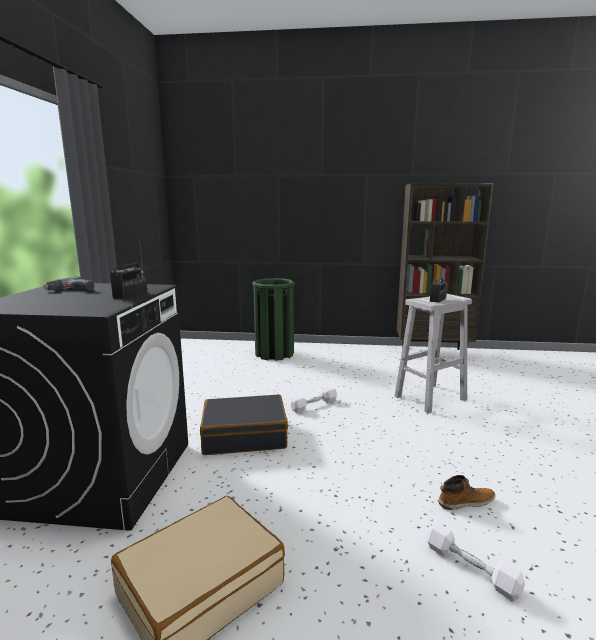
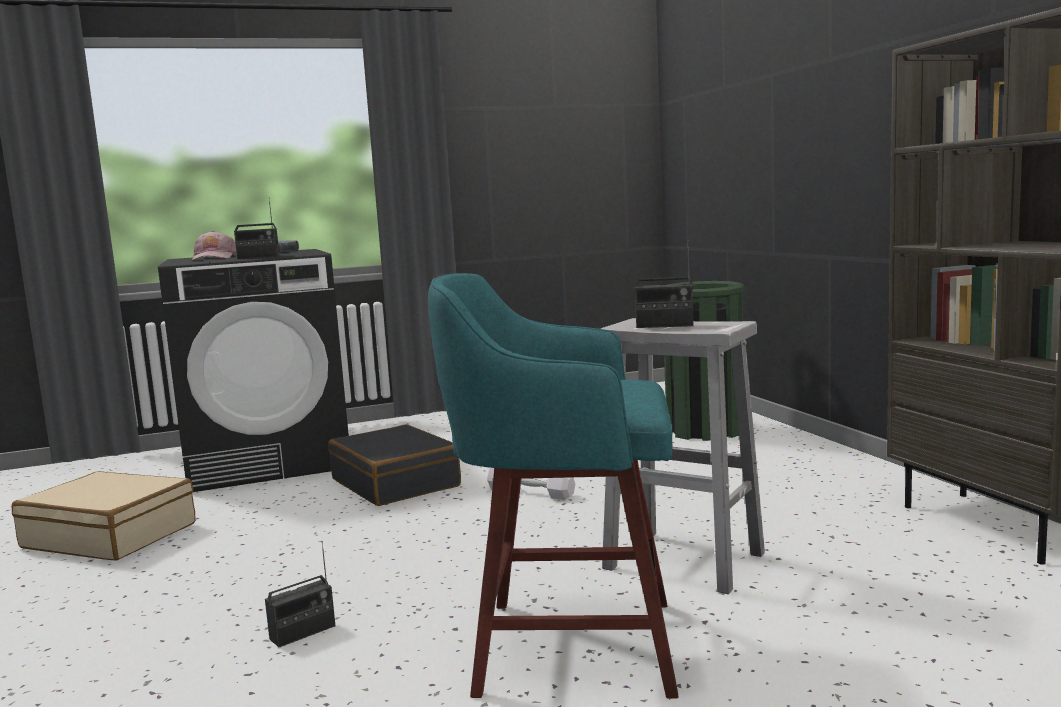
camera: 65 degrees right, 5 degrees down
white dumbbell [426,523,525,601] -> none
boot [438,475,495,510] -> radio [265,541,336,647]
none -> pink cap [192,231,237,260]
none -> turquoise stool [428,273,678,699]

